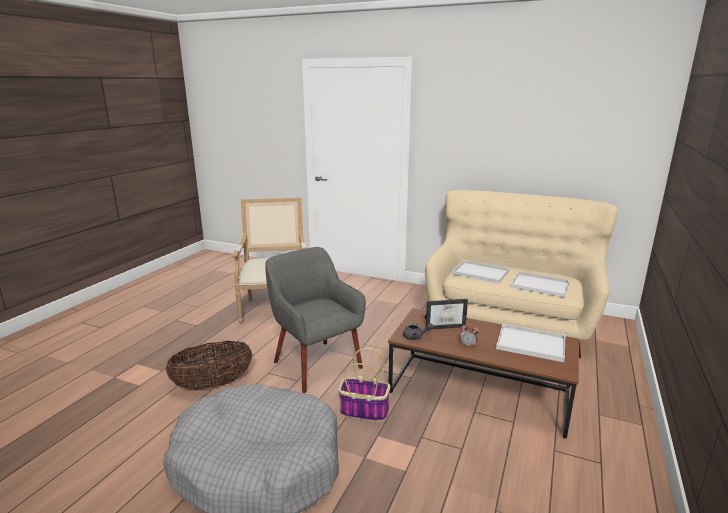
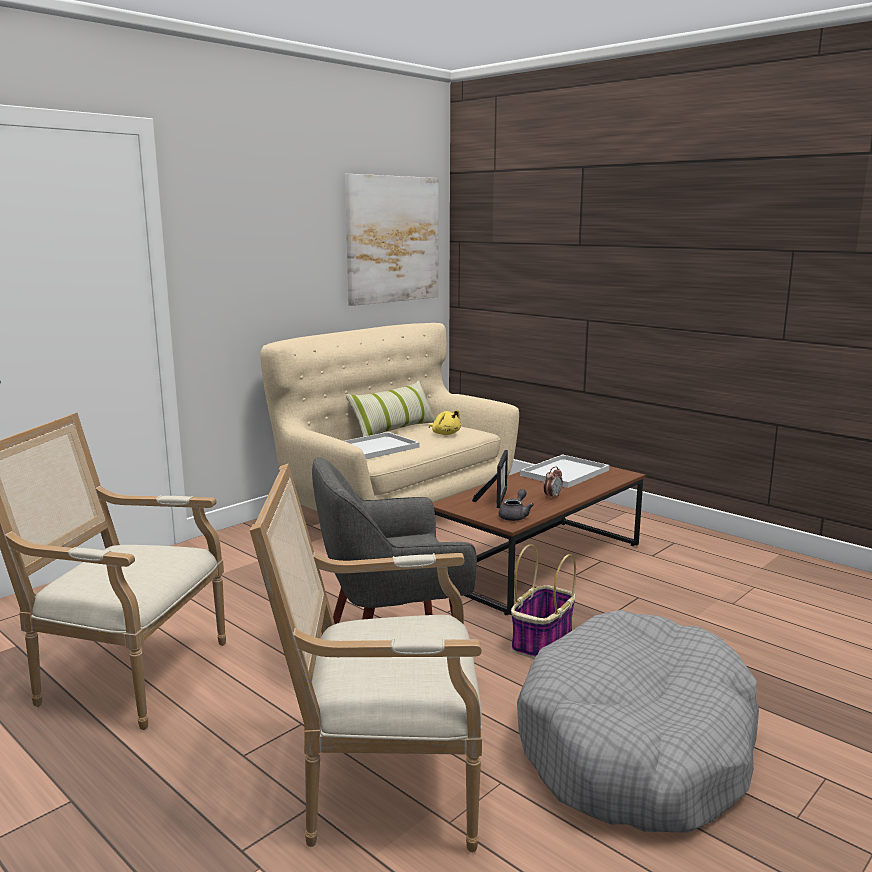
camera: 70 degrees left, 5 degrees down
basket [166,341,252,390] -> armchair [250,464,482,852]
white tray [510,271,569,298] -> yellow plush toy [429,410,461,435]
none -> picture [345,174,438,306]
none -> pillow [346,381,435,437]

